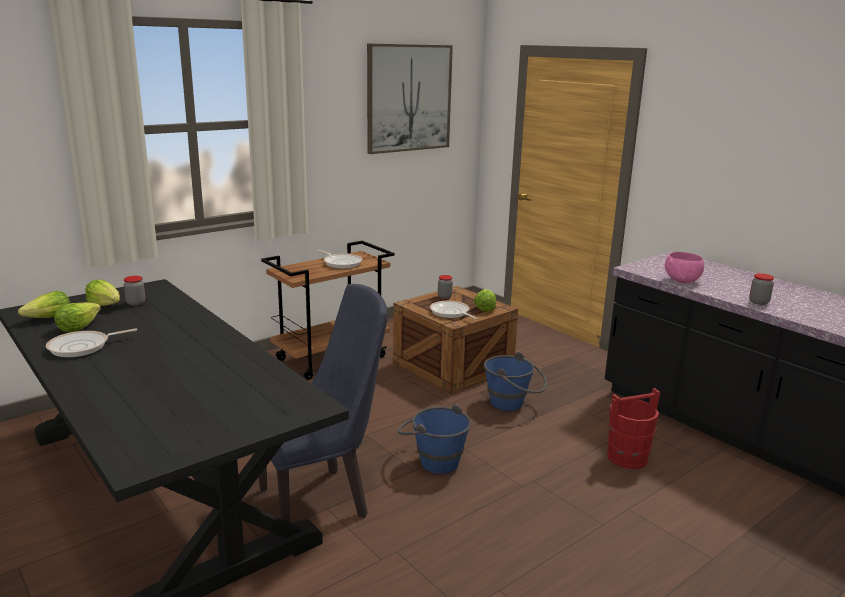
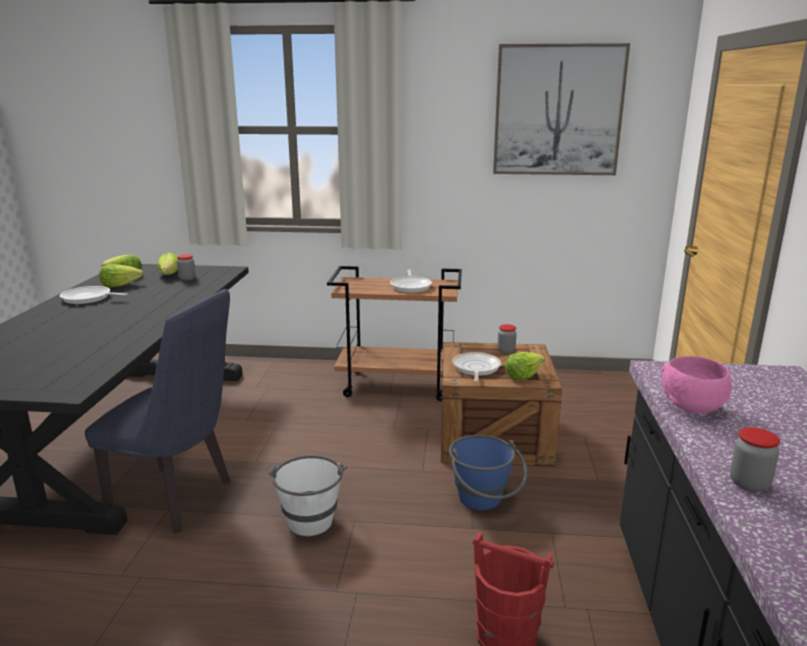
camera: 45 degrees right, 0 degrees up
blue bucket [397,403,471,474] -> white bucket [268,455,347,536]

